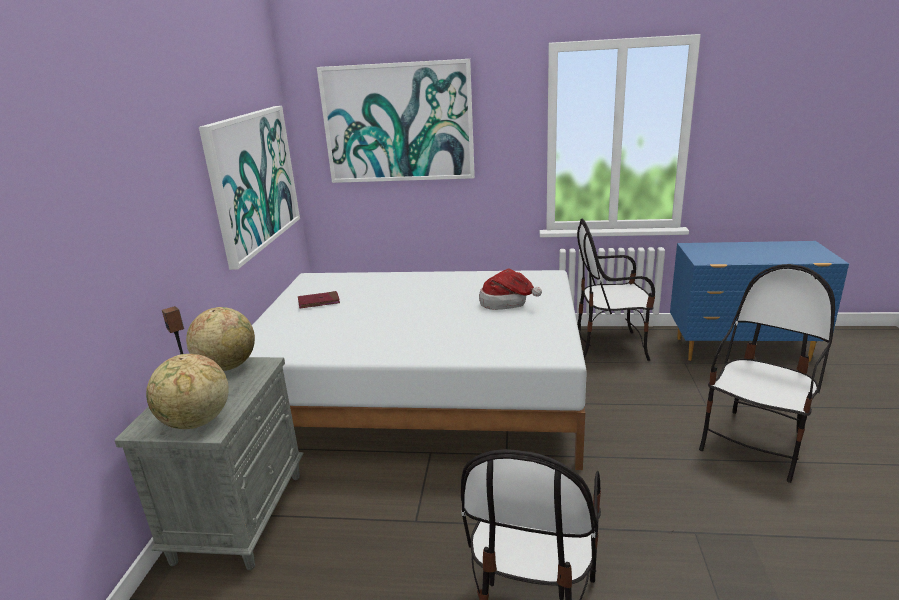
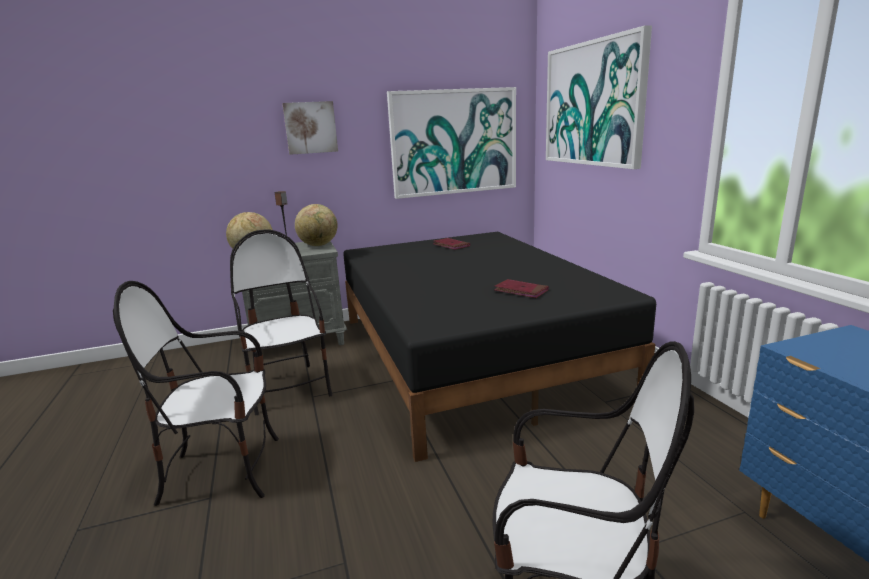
camera: 65 degrees right, 5 degrees down
white bed [249,270,587,470] -> black bed [343,232,656,462]
hat [479,268,542,310] -> red book [494,279,549,298]
chair [577,219,655,361] -> chair moved to [230,229,332,415]
none -> picture [282,101,338,155]

